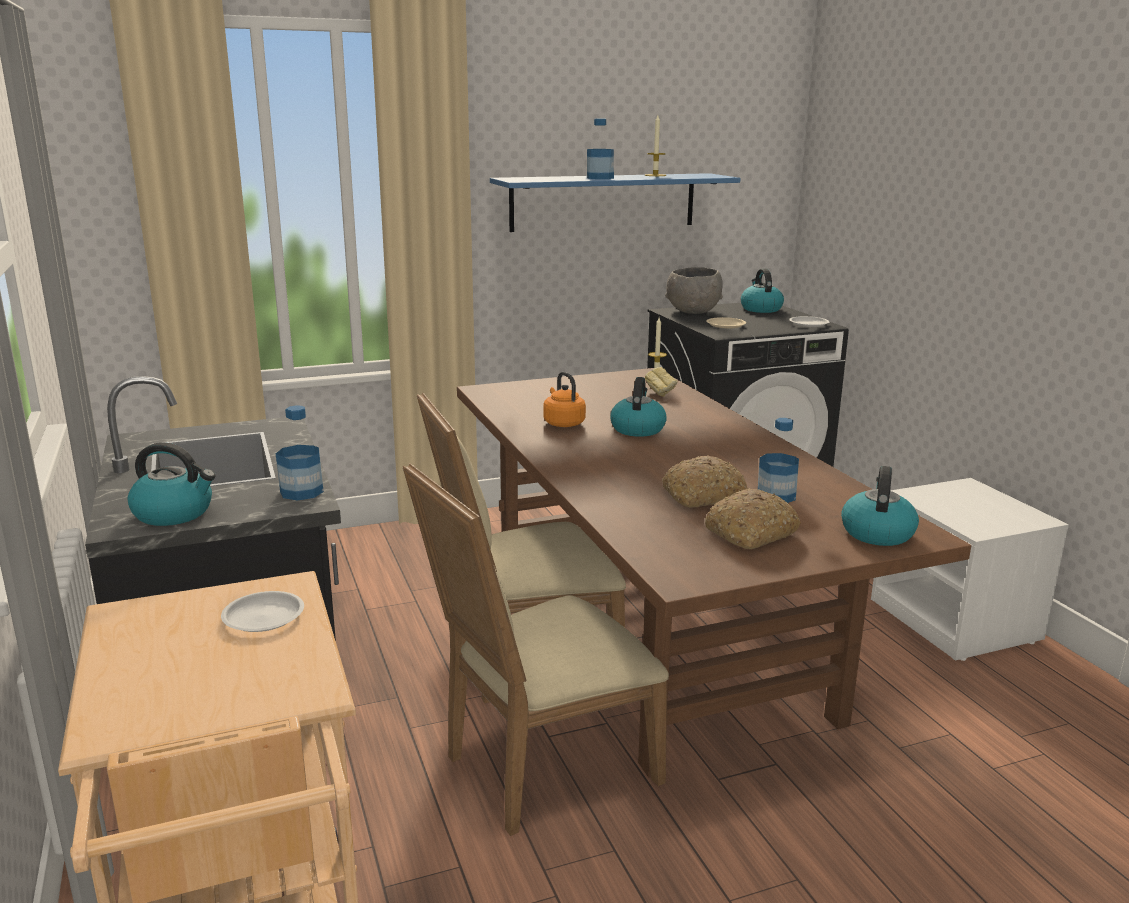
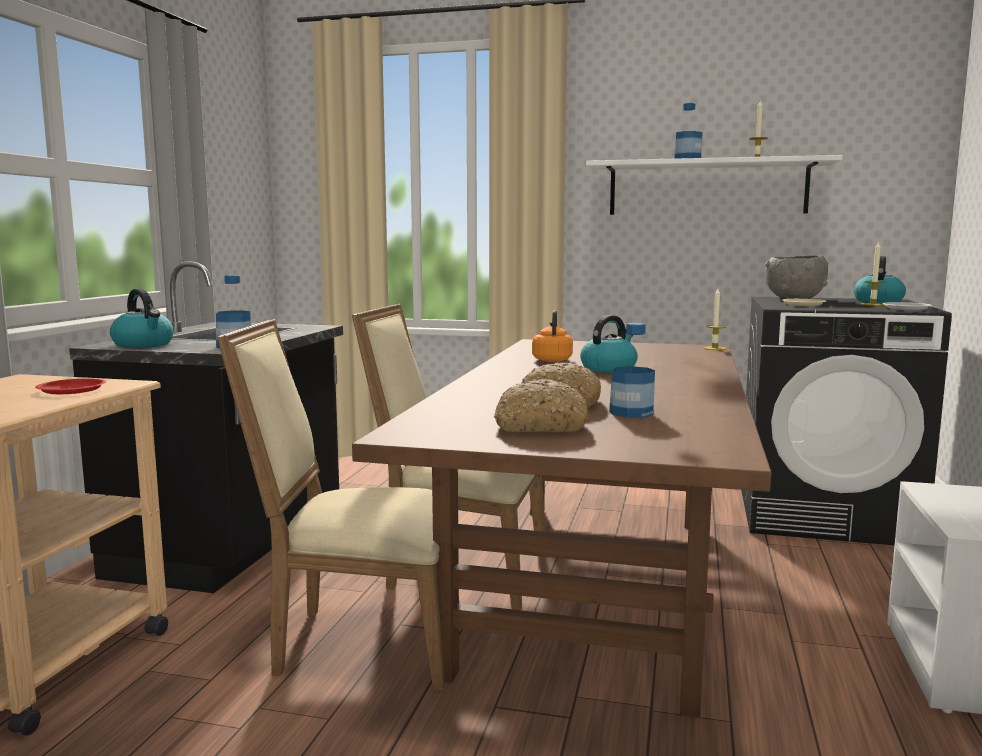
camera: 35 degrees right, 10 degrees down
white plate [221,591,304,632] -> red plate [35,378,106,394]
blue shelf [490,173,741,232] -> white shelf [586,155,843,215]
bread [645,367,678,397] -> none
kettle [841,466,919,546] -> none
none -> candle [860,241,886,306]

